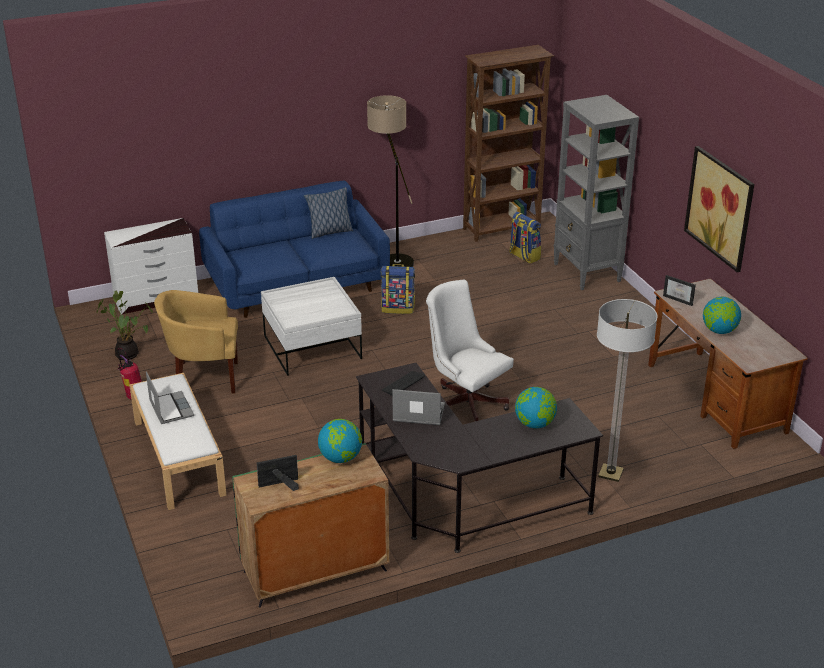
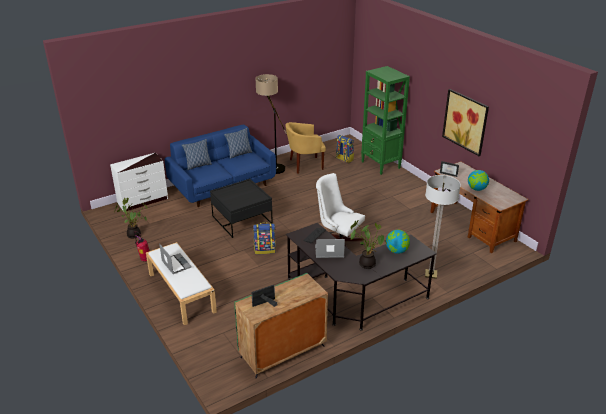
camera: 10 degrees left, 0 degrees up
yellow armchair [154,290,238,394] -> yellow armchair moved to [285,122,326,174]
white coffee table [261,277,362,376] -> black coffee table [210,179,273,238]
globe [318,419,362,463] -> none
backpack [381,264,415,314] -> backpack moved to [253,222,276,254]
brown bookcase [463,45,554,242] -> none
grey bookcase [554,95,639,290] -> green bookcase [361,66,410,175]
none -> pillow [181,139,212,170]
none -> potted plant [351,220,387,269]

